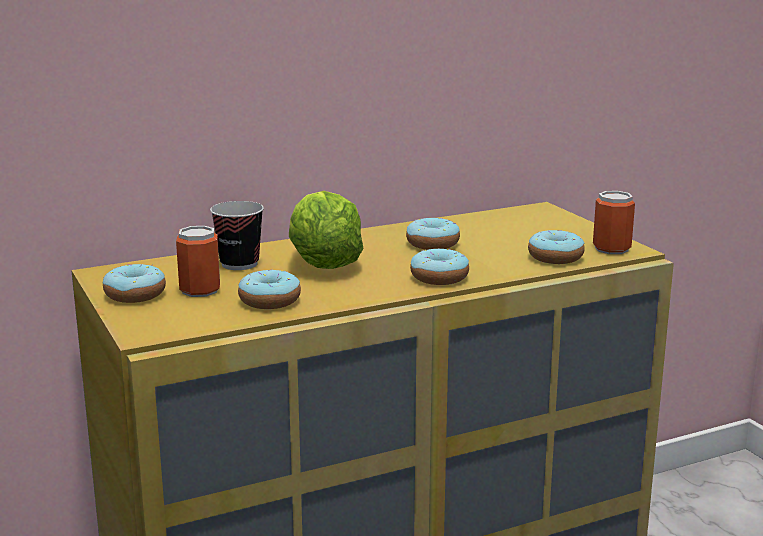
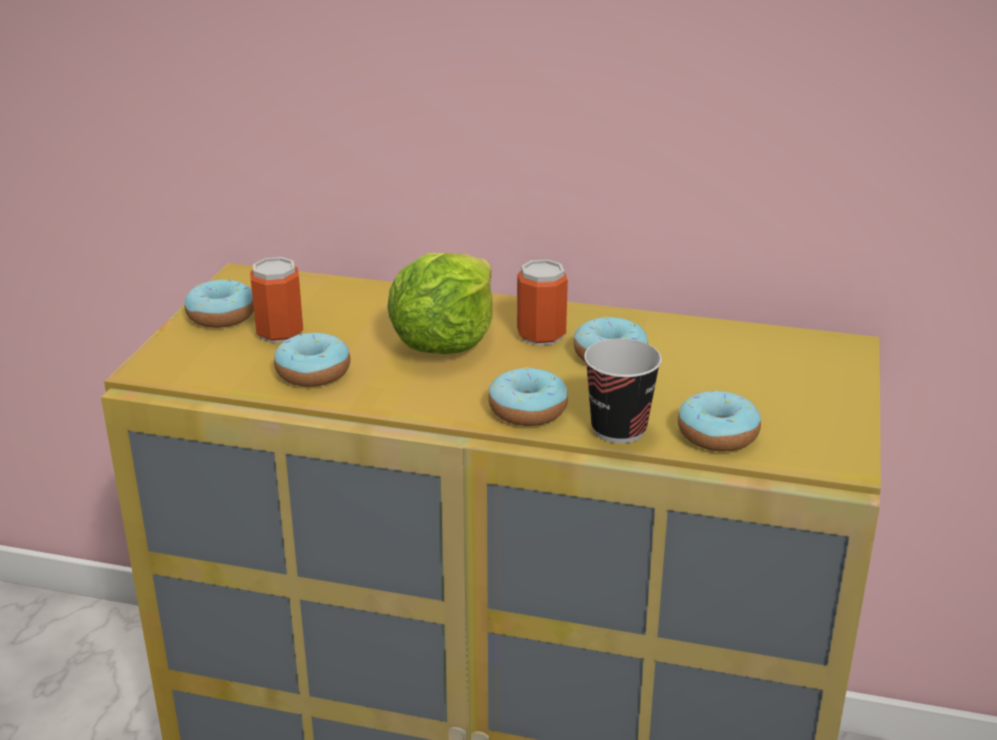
camera: 40 degrees right, 10 degrees up
cup [210,201,264,270] -> cup moved to [584,338,662,443]
can [593,191,635,254] -> can moved to [517,259,568,345]

